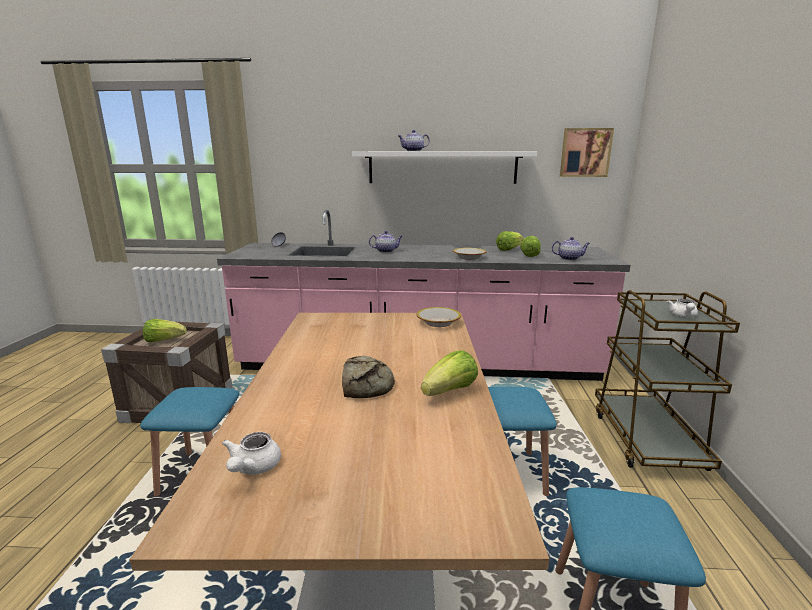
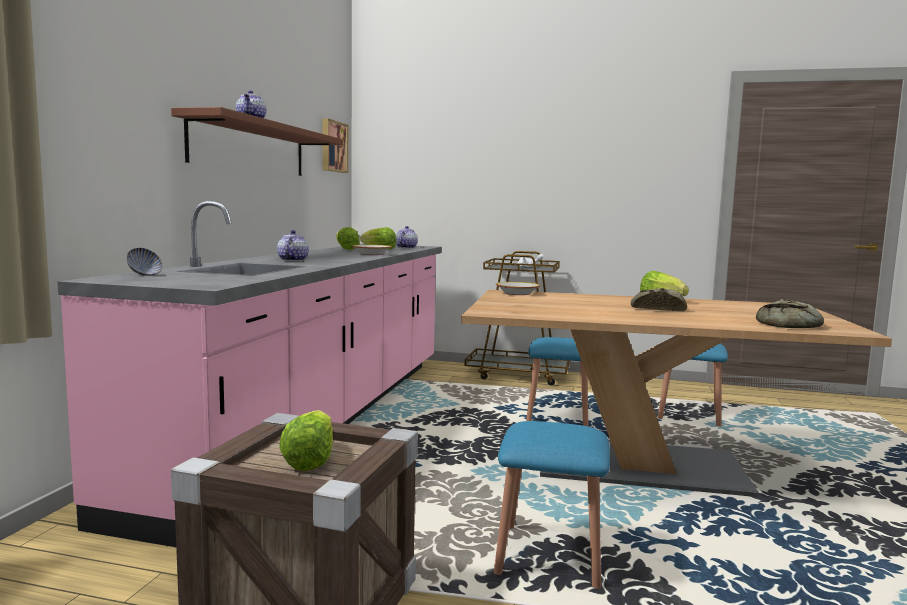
camera: 80 degrees left, 10 degrees down
white teapot [222,432,281,475] -> bread [756,299,824,328]
white shelf [352,151,537,184] -> brown shelf [171,107,343,176]

